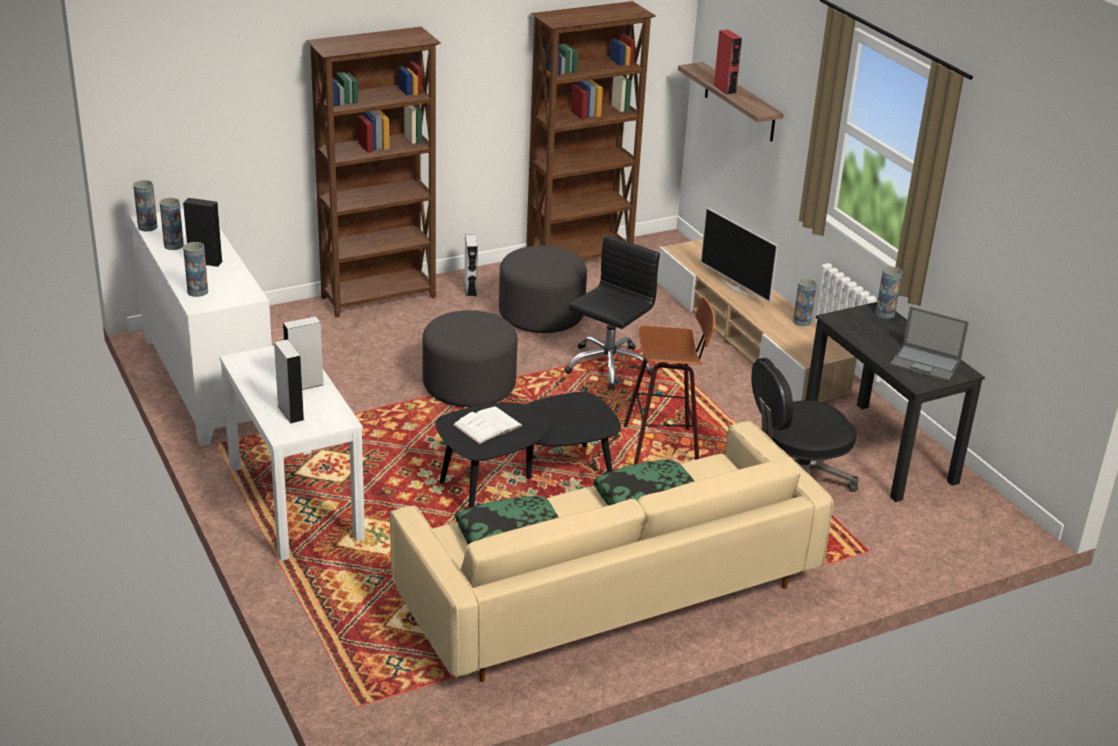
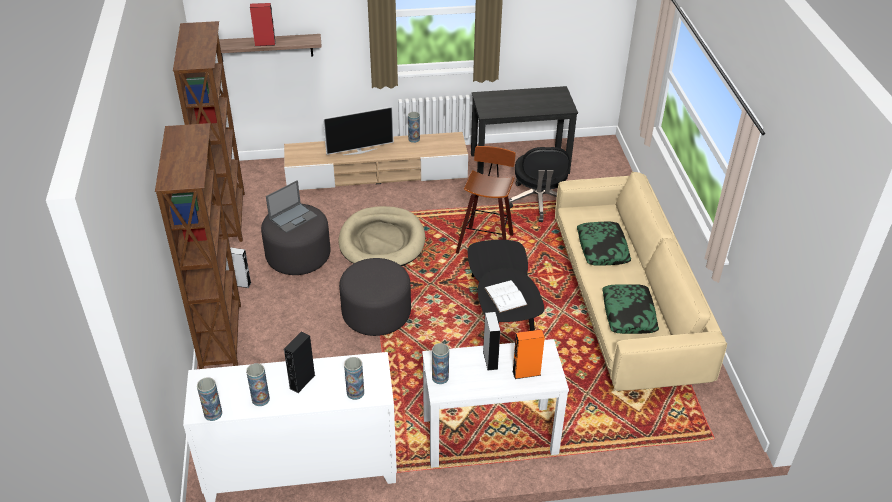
camera: 70 degrees left, 10 degrees up
grey speaker [274,339,304,423] -> orange speaker [512,329,545,379]
black office chair [564,235,660,390] -> beige dog bed [339,206,425,266]
vase [875,266,903,319] -> vase moved to [432,343,449,384]
laptop [890,306,969,381] -> laptop moved to [266,180,317,233]

